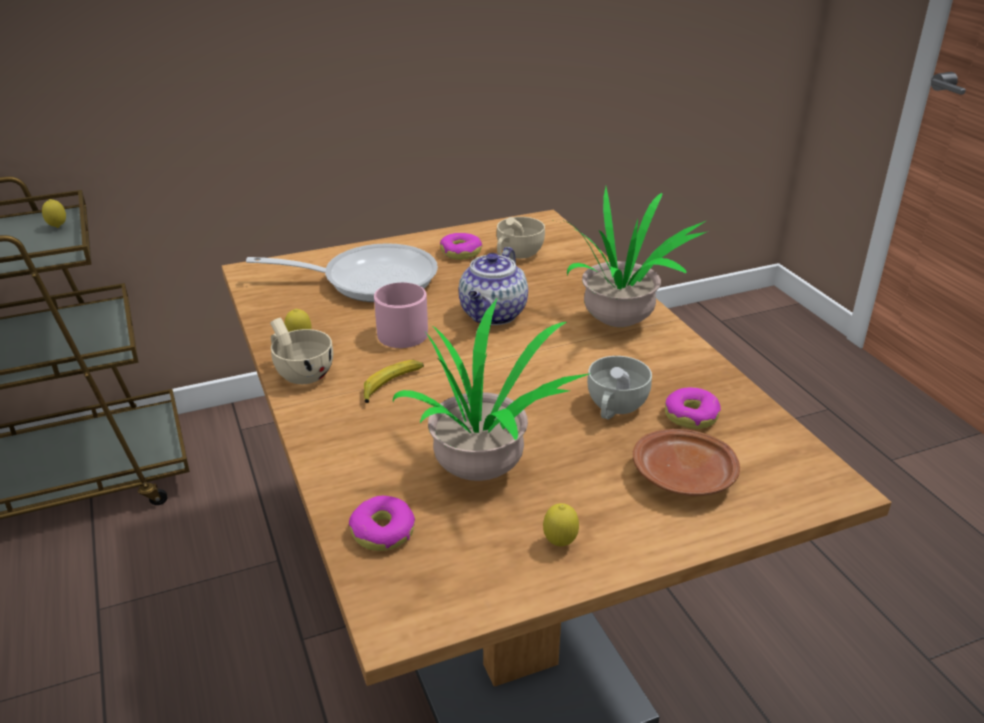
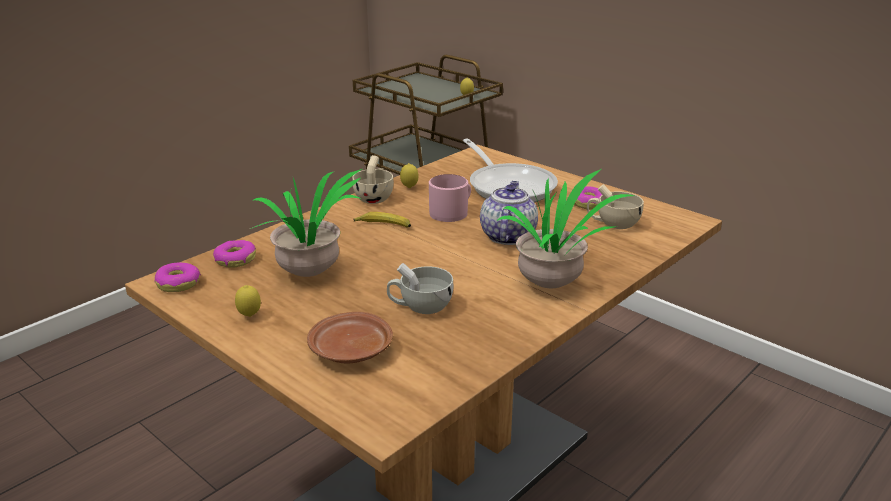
camera: 65 degrees right, 5 degrees down
teapot [459,247,528,325] -> teapot turned 105 degrees clockwise [480,181,538,245]
donut [665,387,721,429] -> donut moved to [155,262,201,292]

